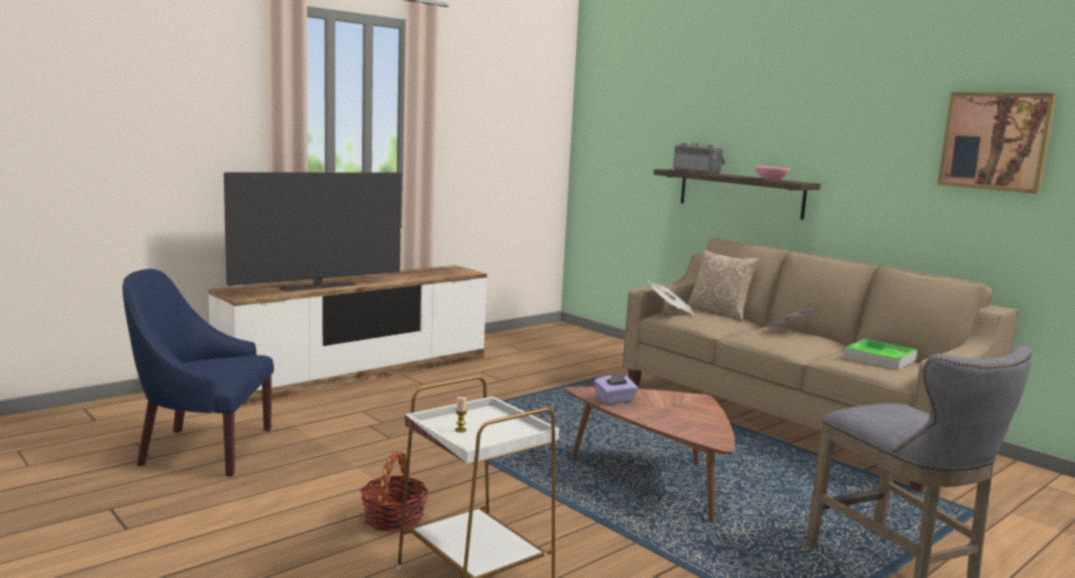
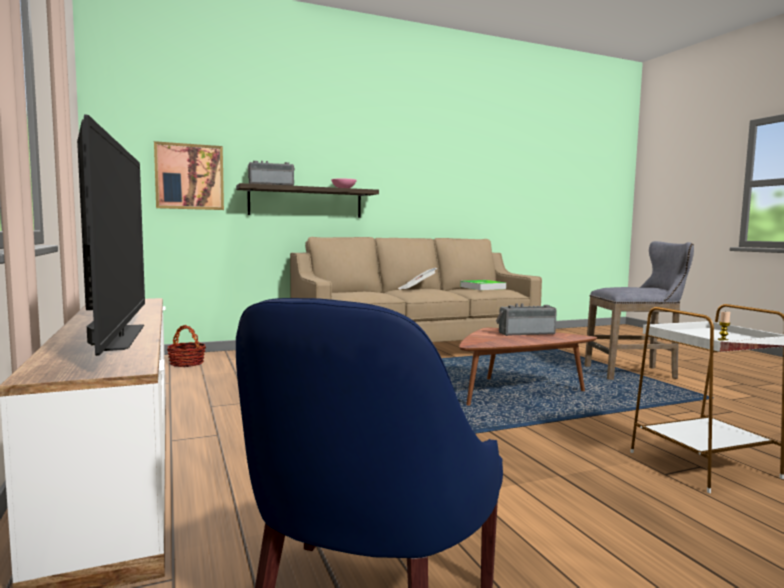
camera: 70 degrees left, 5 degrees down
basket [360,452,429,532] -> basket moved to [167,325,206,367]
purple tissue box [594,372,638,405] -> none
newspaper [648,281,696,316] -> none
pillow [687,249,760,321] -> none
picture [938,92,1056,194] -> picture moved to [154,141,224,210]
none -> radio [496,303,557,336]

